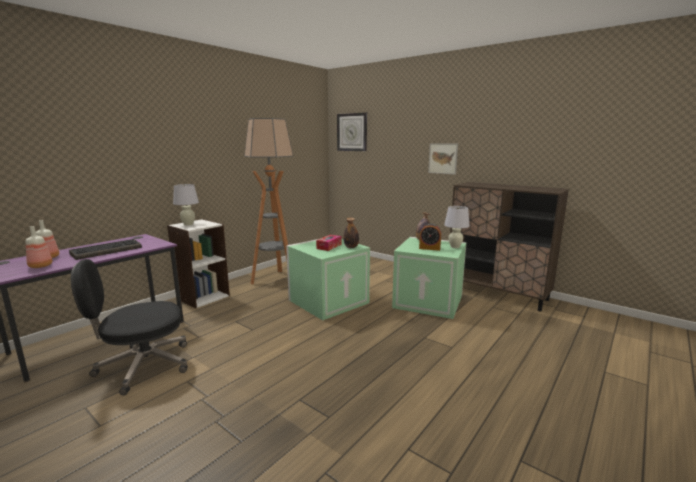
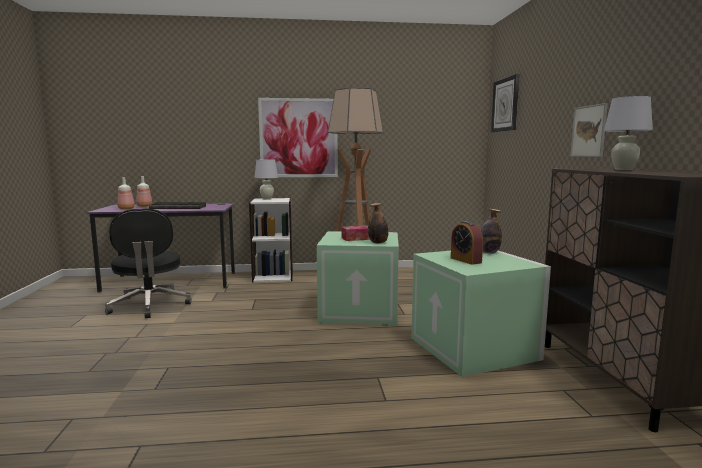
camera: 45 degrees right, 5 degrees down
black office chair [71,259,188,395] -> black office chair turned 135 degrees counterclockwise [105,209,192,318]
white table lamp [444,206,470,248] -> white table lamp moved to [604,96,653,170]
none -> picture [258,98,338,177]

